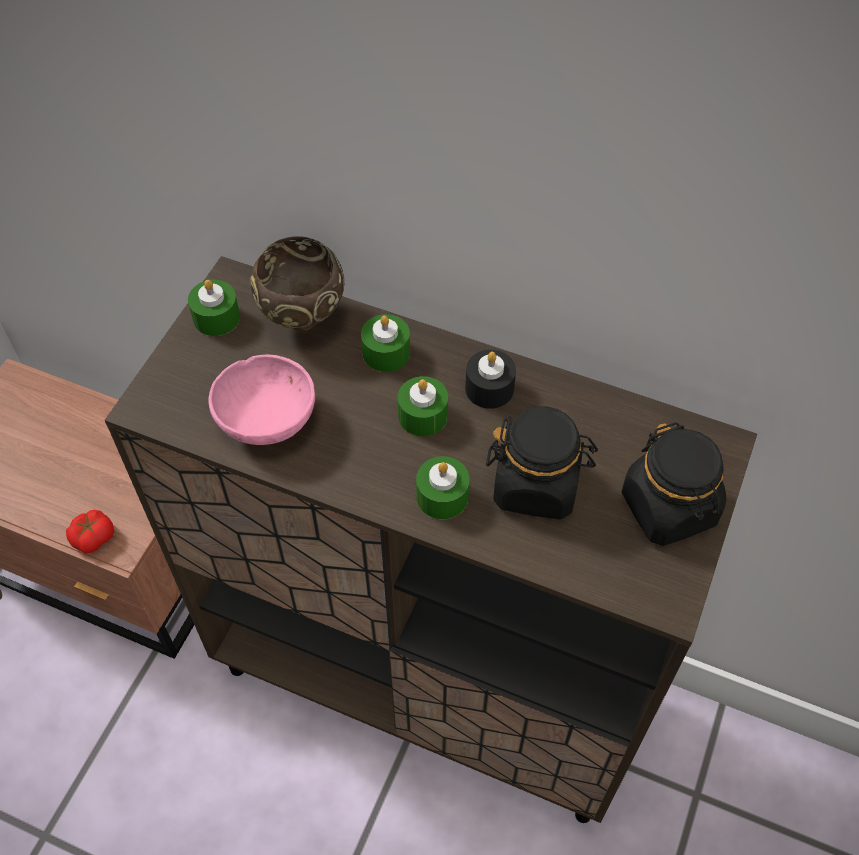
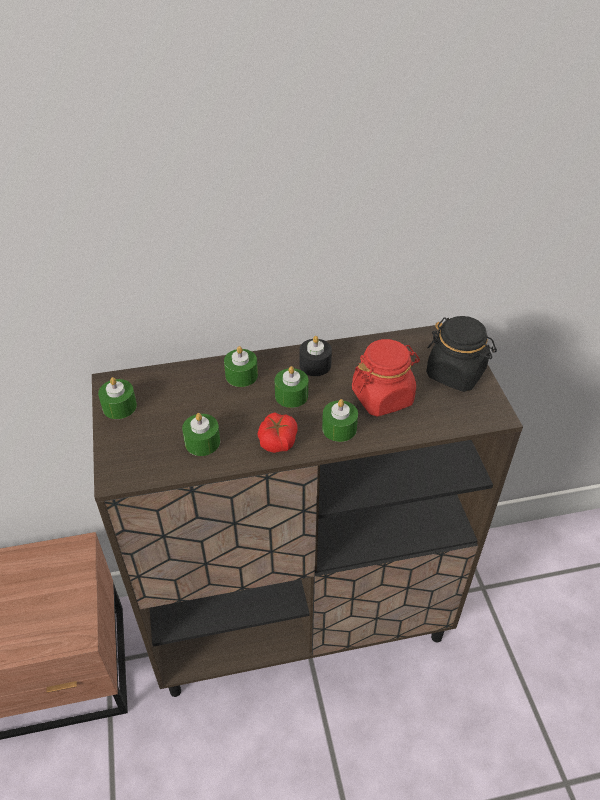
camera: 35 degrees left, 10 degrees down
tomato [66,510,114,554] -> tomato moved to [257,412,298,453]
pink bowl [208,354,315,445] -> green candle [182,413,220,456]
brown bowl [250,236,344,331] -> none
black jar [486,406,598,519] -> red jar [352,339,420,417]

